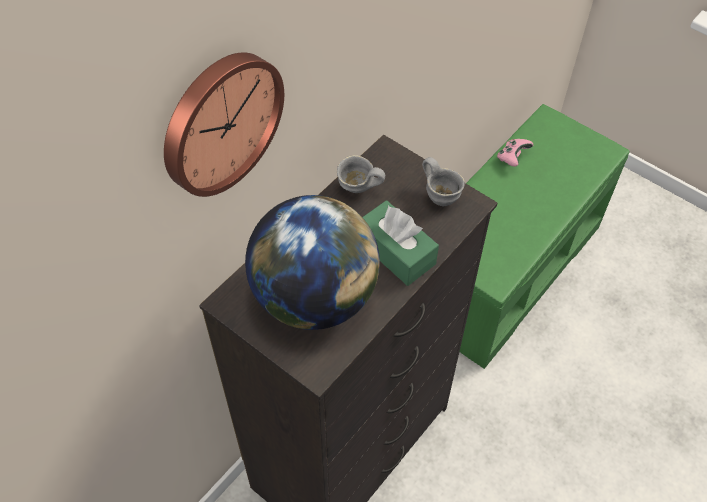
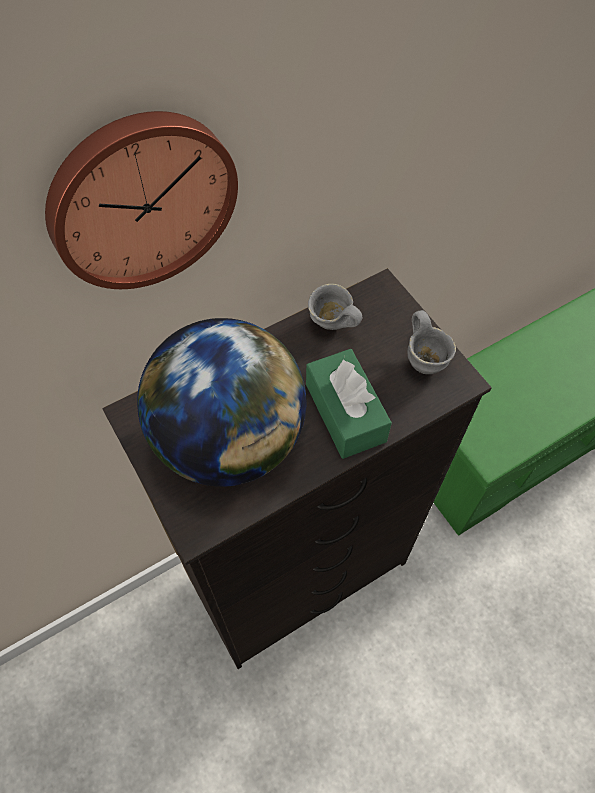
camera: 20 degrees right, 5 degrees up
pink game controller [497,139,533,166] -> none

